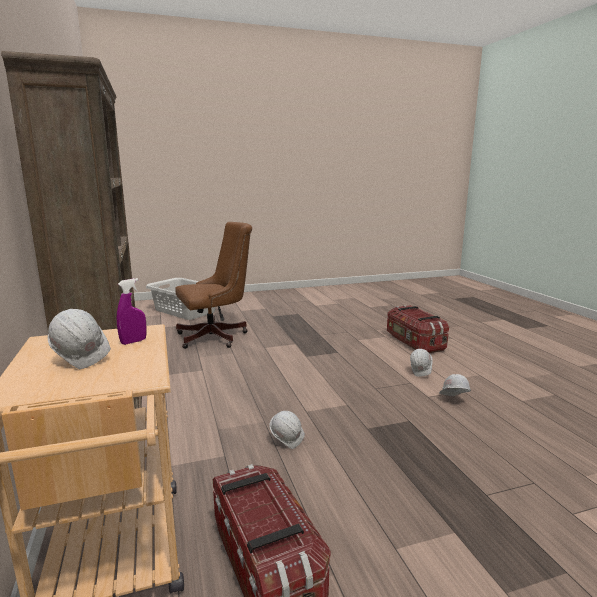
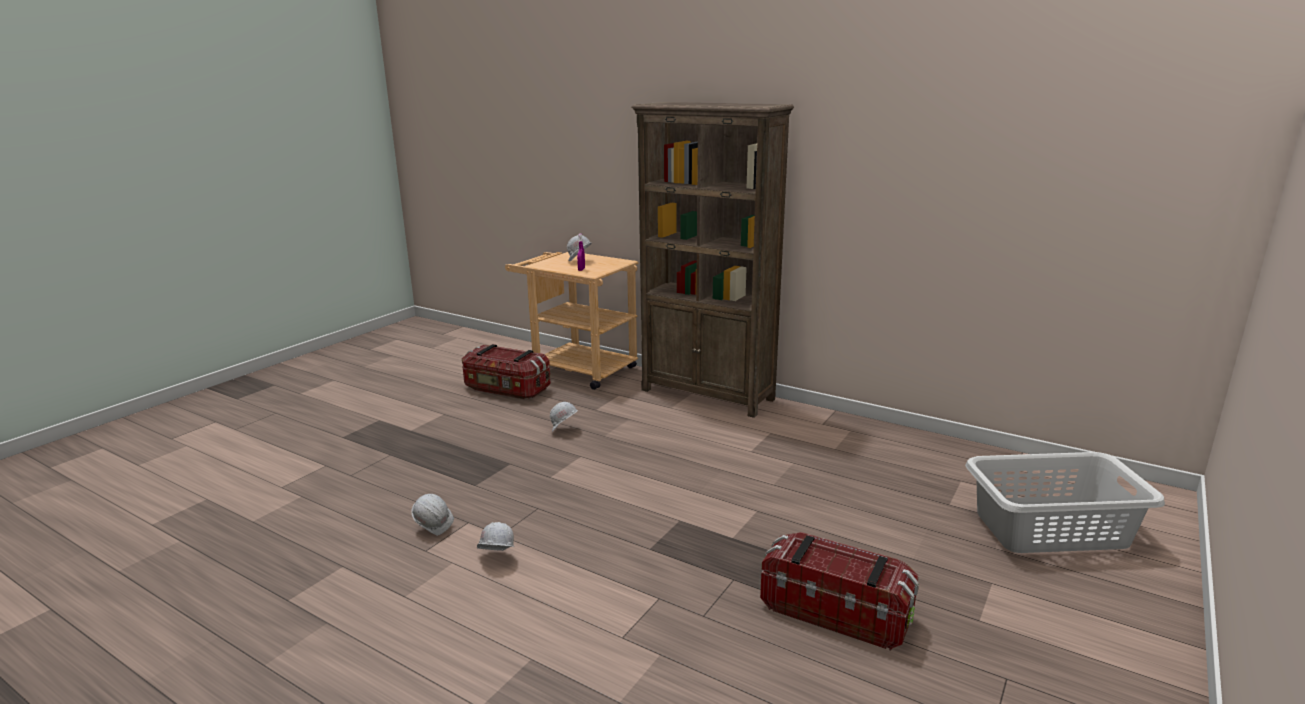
camera: 140 degrees right, 5 degrees up
brown office chair [175,222,252,349] -> none
storage box [387,305,449,353] -> storage box moved to [760,532,919,651]

